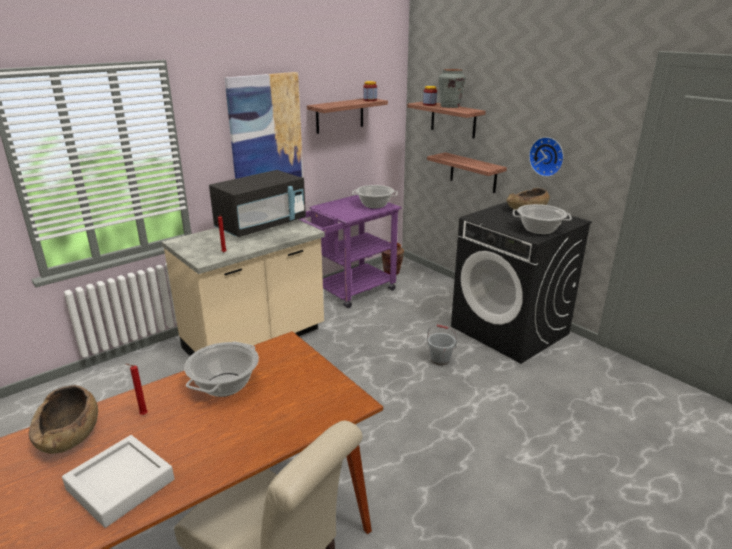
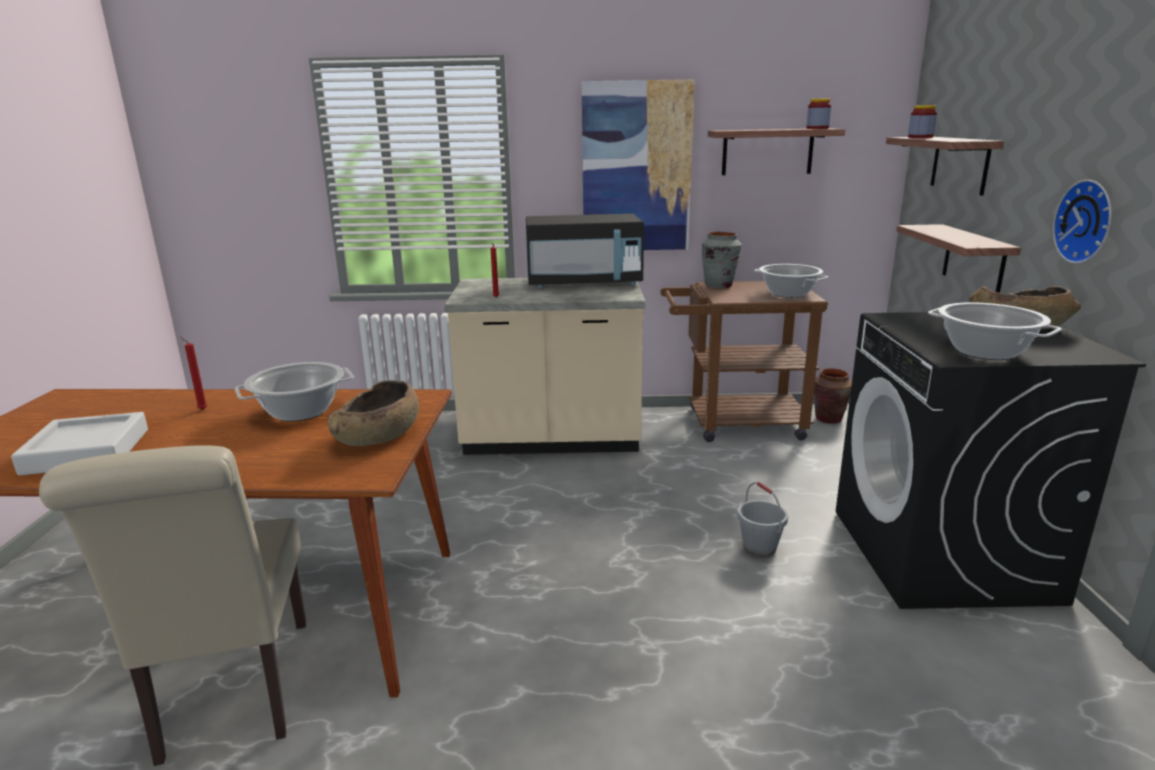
camera: 40 degrees right, 5 degrees down
brown bowl [29,385,98,454] -> brown bowl moved to [327,380,419,446]
purple cart [298,195,401,308] -> brown cart [660,281,828,442]
grey vase [439,69,466,108] -> grey vase moved to [702,232,741,288]

